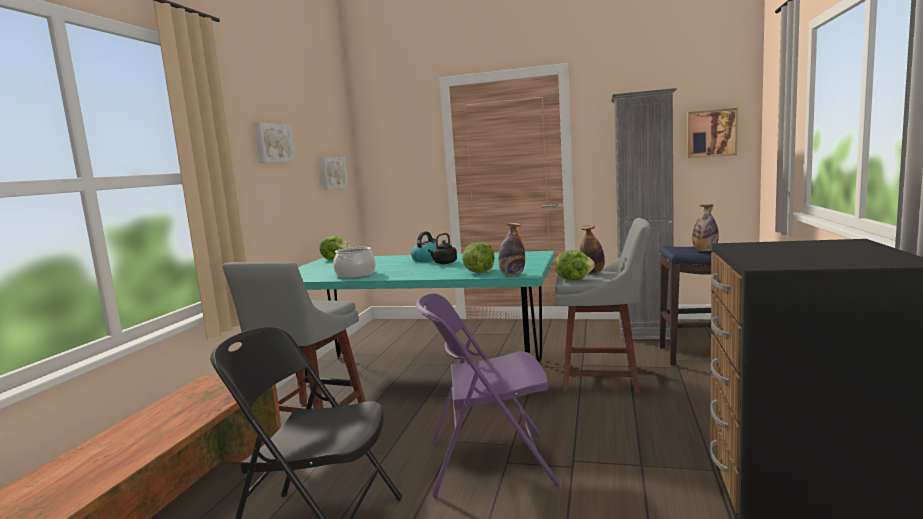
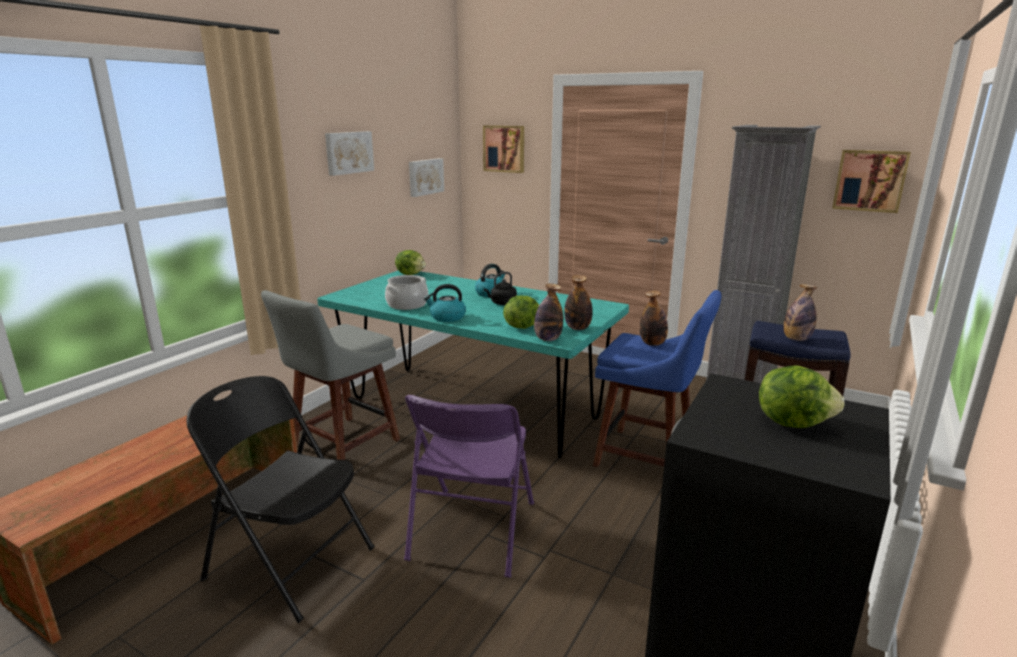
camera: 15 degrees right, 10 degrees up
purple chair [416,294,560,498] -> purple chair turned 90 degrees counterclockwise [404,395,534,578]
grey stool [555,218,651,395] -> blue stool [593,290,722,467]
lettuce [555,250,595,280] -> lettuce moved to [759,365,845,428]
none -> kettle [424,284,466,322]
none -> picture [483,125,524,173]
none -> bottle [564,275,593,330]

